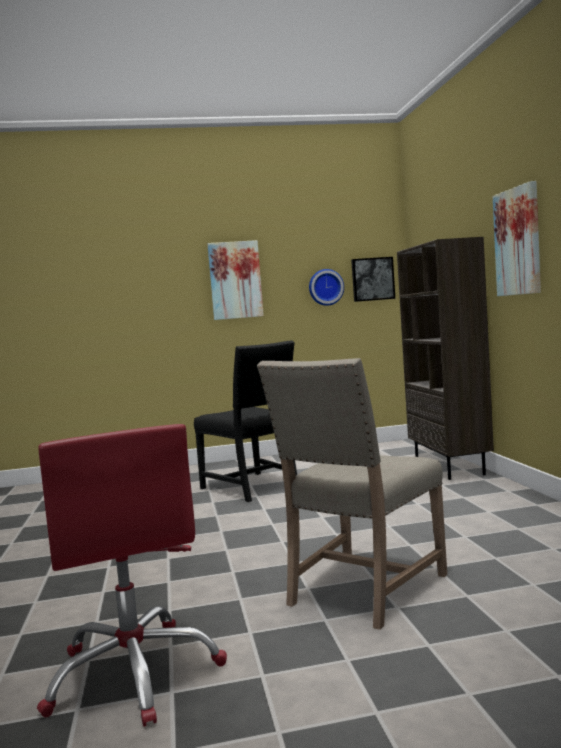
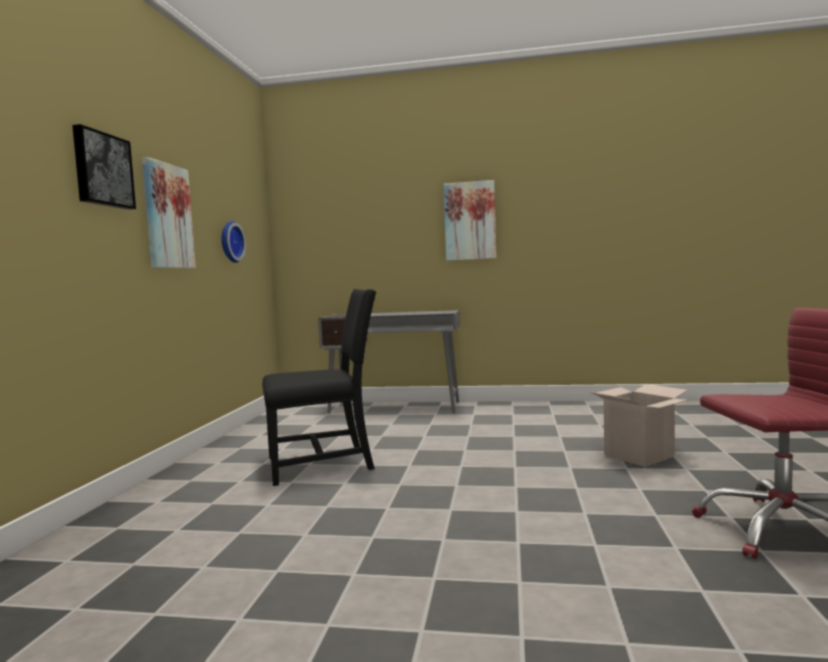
camera: 70 degrees left, 0 degrees up
beige chair [257,358,447,630] -> cardboard box [590,384,688,467]
picture [351,257,395,302] -> picture moved to [72,124,136,210]
brown bookcase [397,237,494,480] -> grey desk [318,310,460,414]

